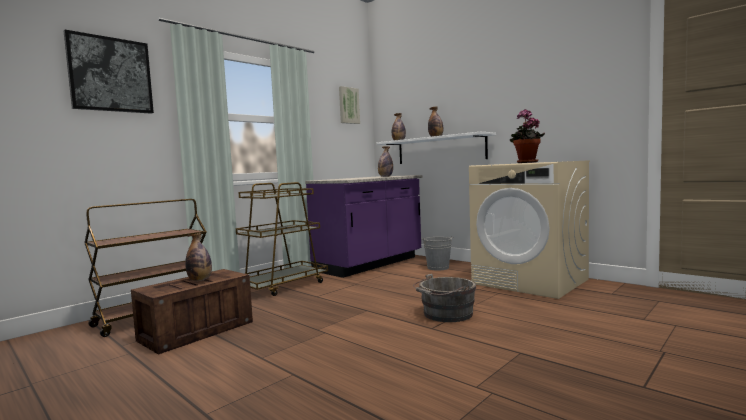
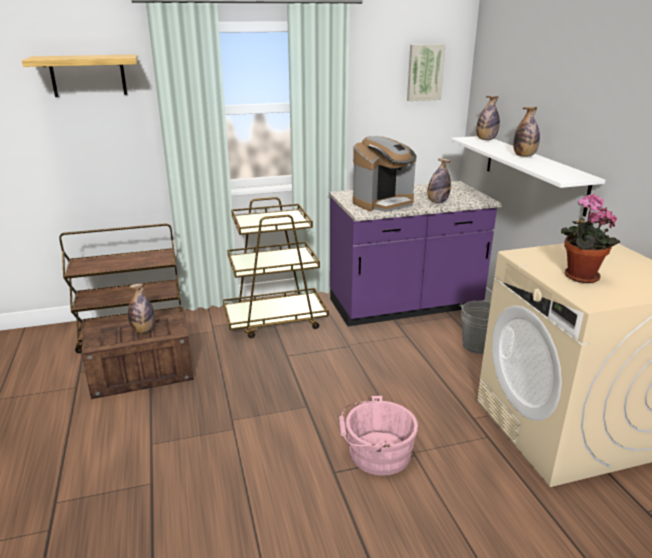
camera: 30 degrees right, 20 degrees up
picture [64,30,154,114] -> shelf [22,55,137,97]
grey bucket [413,274,476,322] -> pink bucket [339,396,418,476]
none -> coffee machine [353,136,417,212]

